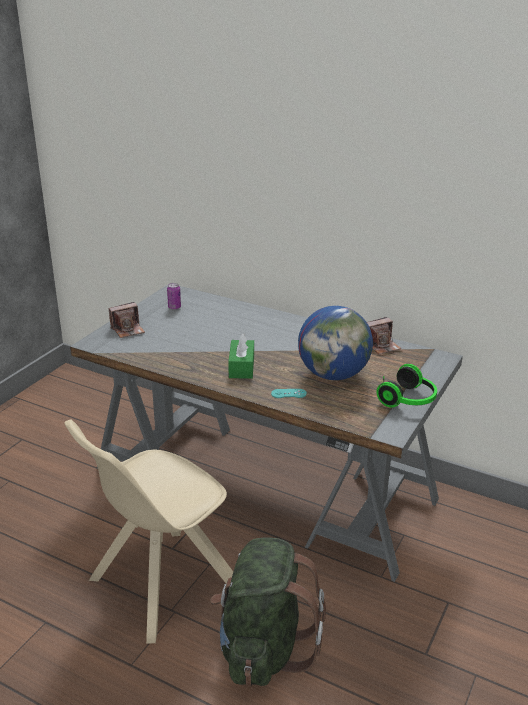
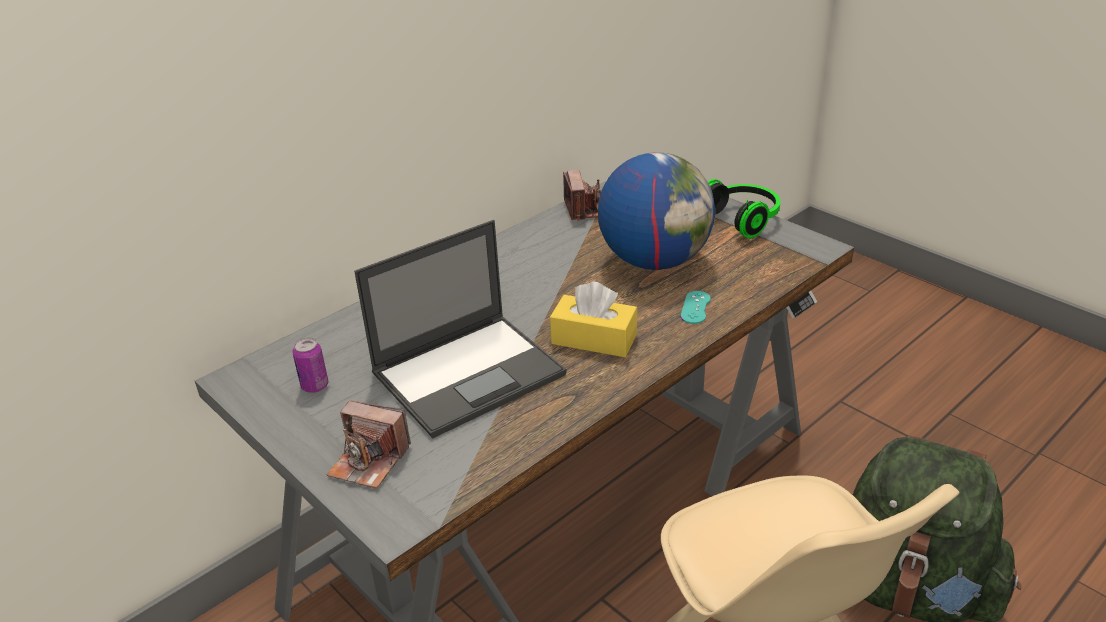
camera: 70 degrees left, 5 degrees up
camera [109,302,145,338] -> camera turned 120 degrees clockwise [327,401,411,489]
green tissue box [228,333,254,379] -> yellow tissue box [550,282,637,357]
none -> laptop [354,220,566,438]

